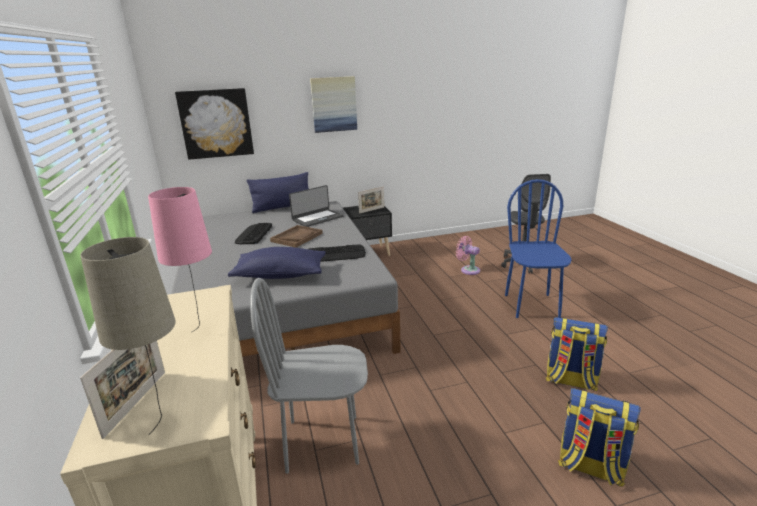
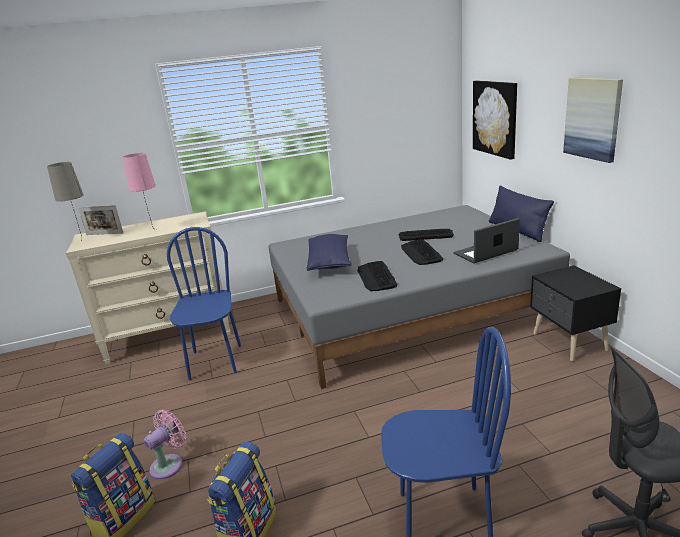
camera: 90 degrees right, 0 degrees up
grey chair [250,278,368,474] -> blue chair [167,227,241,380]
brown tray [270,225,323,248] -> keyboard [401,240,443,265]
laptop [289,185,344,227] -> laptop turned 105 degrees clockwise [454,218,520,263]
picture frame [358,186,384,214] -> none
pink fan [456,236,480,275] -> pink fan moved to [143,409,186,480]

